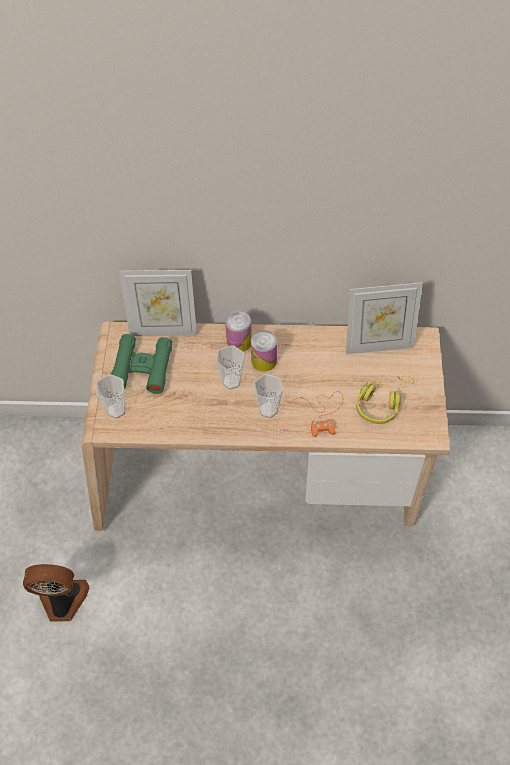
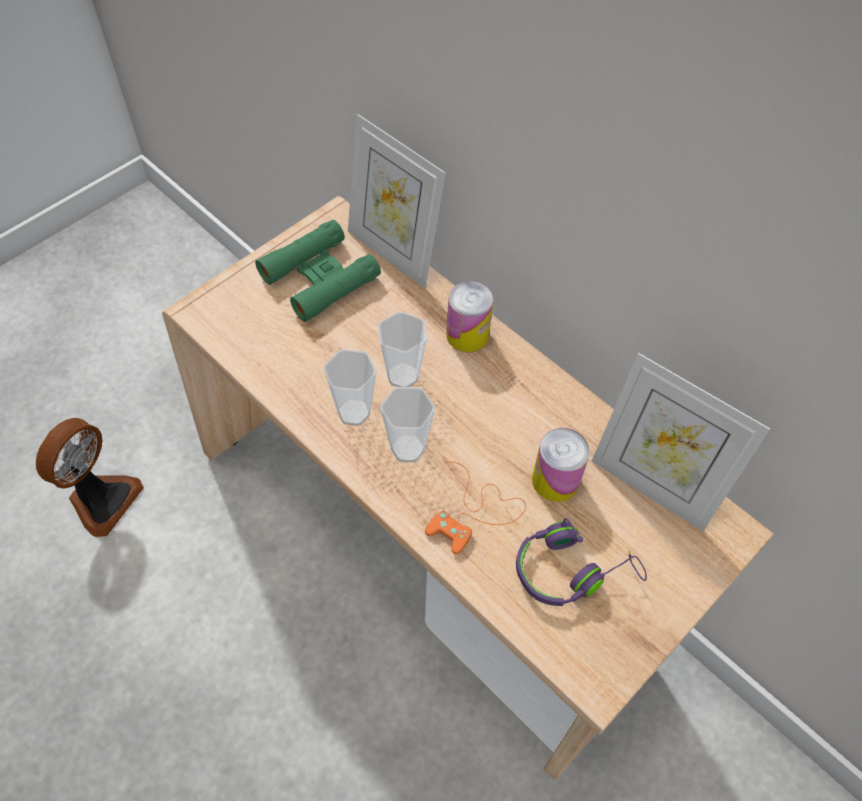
camera: 40 degrees right, 0 degrees up
fan [23,564,89,622] -> fan turned 75 degrees clockwise [36,418,144,537]
cup [96,374,125,419] -> cup moved to [323,349,377,426]
can [251,330,277,371] -> can moved to [532,428,590,502]
yellow headphones [356,375,414,424] -> purple headphones [516,518,647,606]

